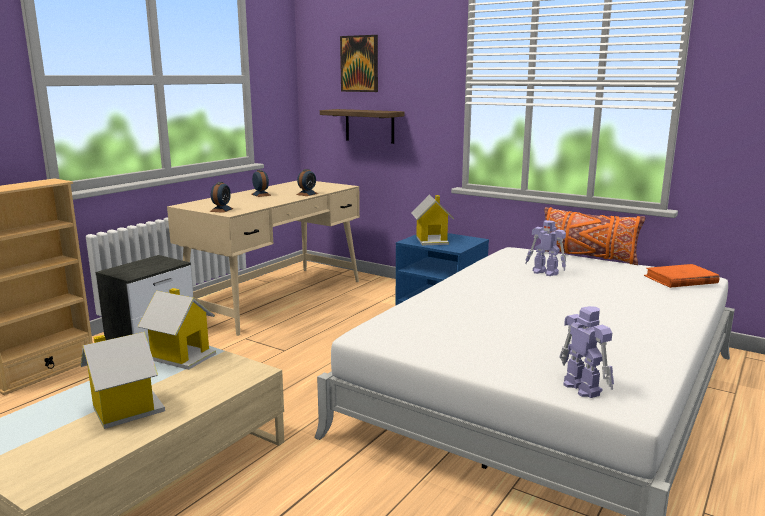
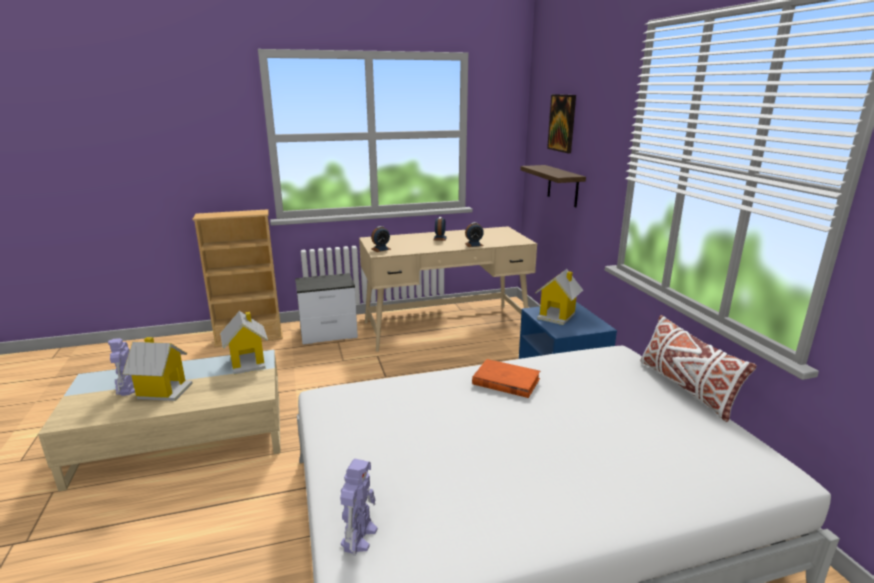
camera: 40 degrees right, 5 degrees up
toy robot [525,220,566,276] -> toy robot moved to [108,338,135,396]
orange pillow [544,207,645,265] -> white pillow [640,315,757,422]
orange book [644,264,720,288] -> orange book moved to [472,359,540,398]

